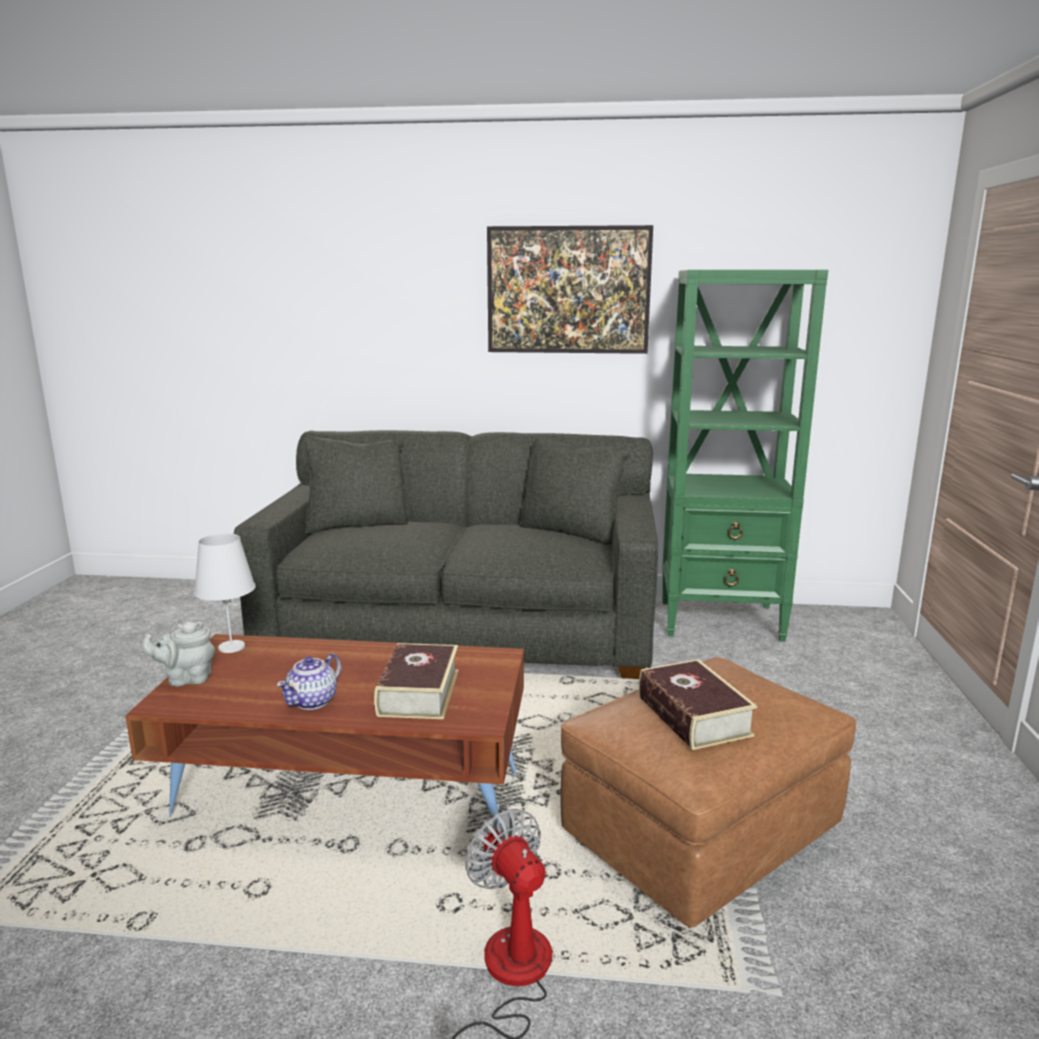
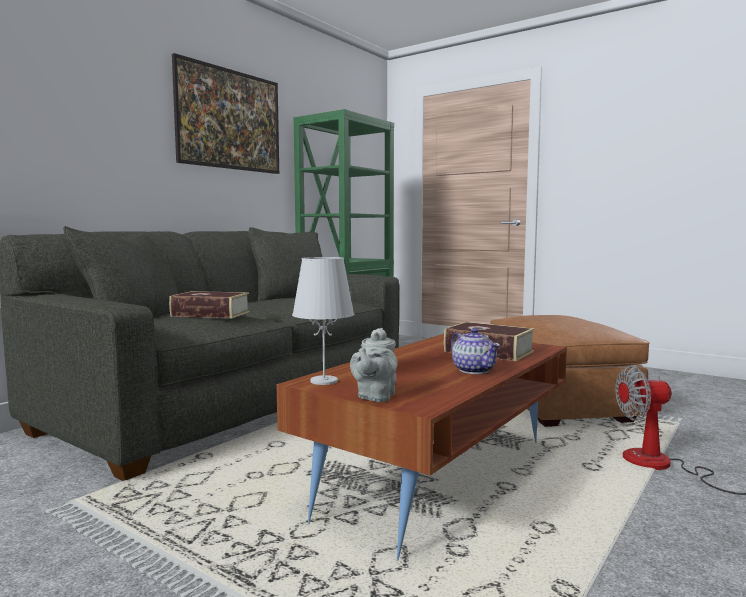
camera: 60 degrees left, 10 degrees down
book [639,659,757,750] -> book moved to [169,291,250,318]

